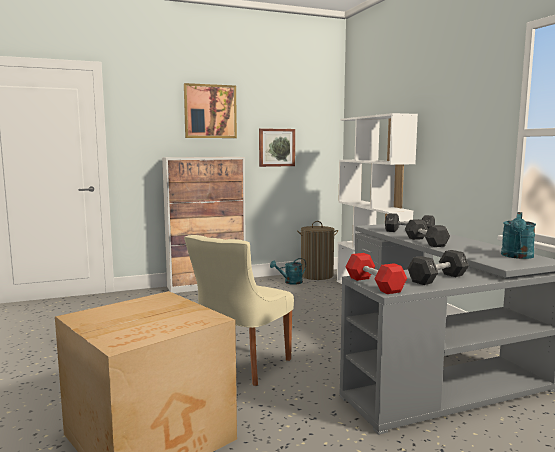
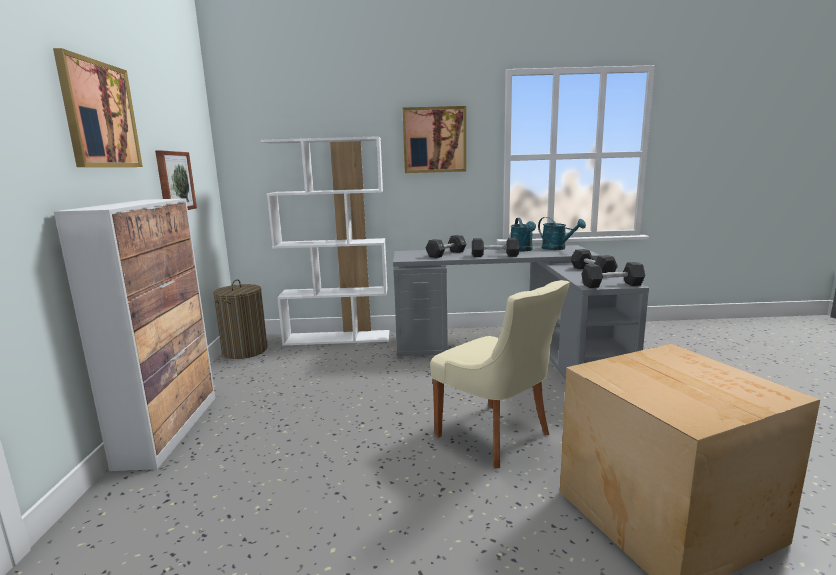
camera: 70 degrees left, 5 degrees up
turquoise watering can [270,258,306,285] -> turquoise watering can moved to [511,218,536,251]
red dumbbell [345,253,407,294] -> black dumbbell [582,262,645,288]
none -> picture [403,106,466,173]

